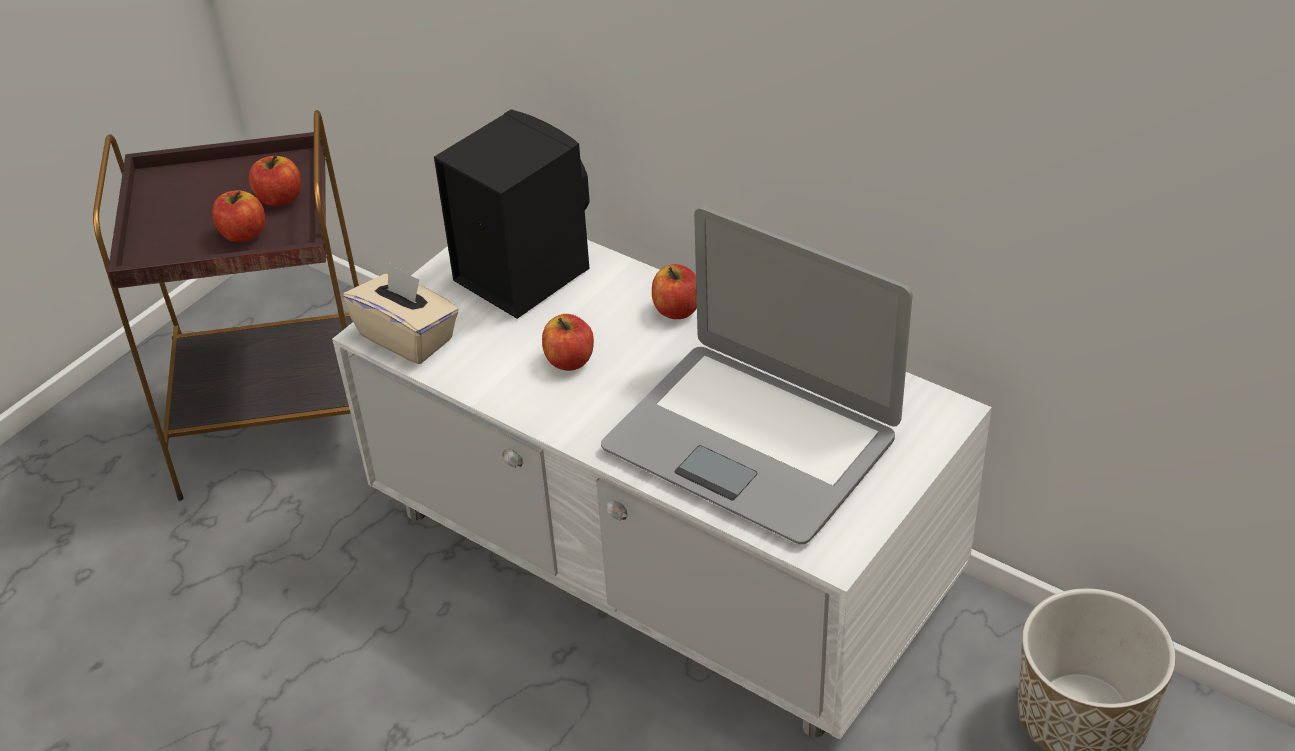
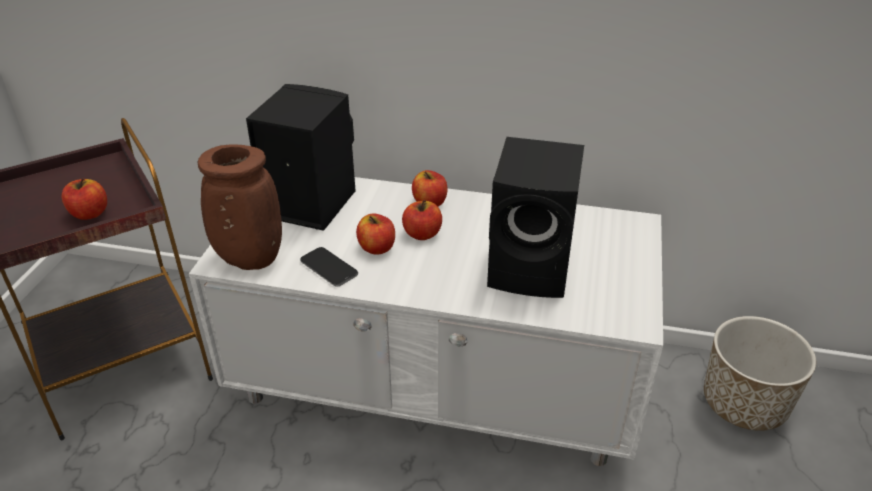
camera: 25 degrees left, 5 degrees down
apple [249,155,302,206] -> apple moved to [402,200,442,240]
beige tissue box [343,263,459,364] -> brown vase [198,144,282,270]
laptop [601,207,913,544] -> black speaker [487,137,584,298]
none -> phone [300,247,358,287]

